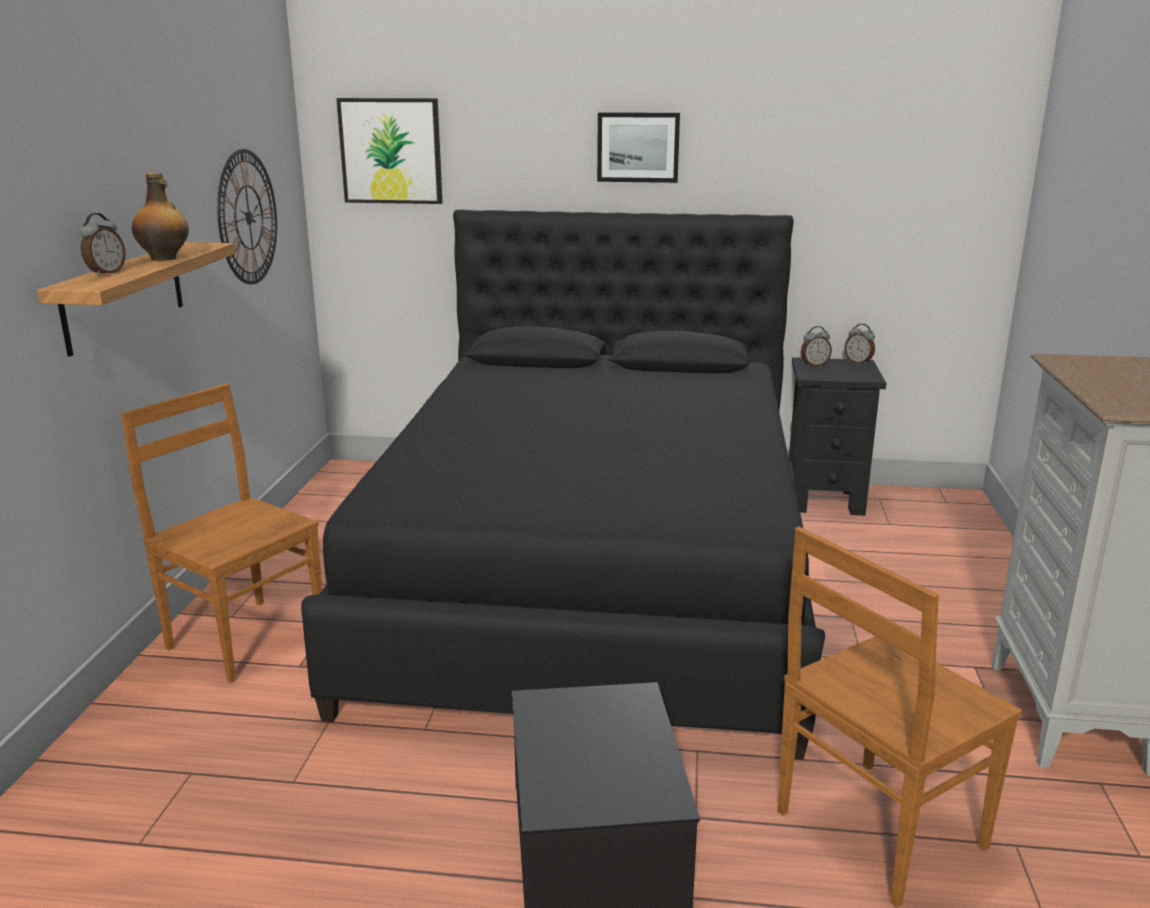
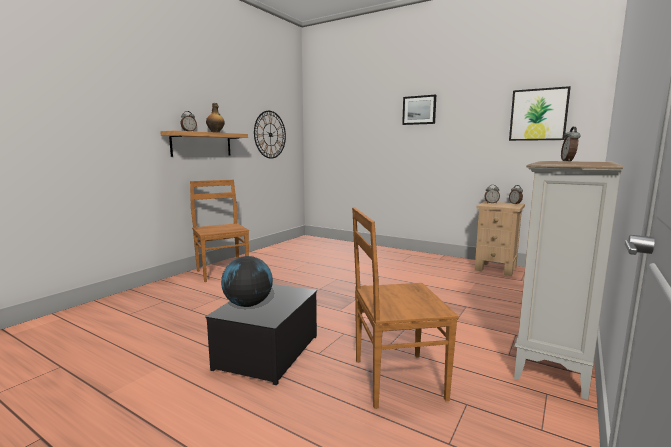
camera: 25 degrees right, 10 degrees down
black bed [301,210,825,759] -> none
picture [336,98,443,204] -> picture moved to [509,86,571,141]
black nightstand [789,357,886,516] -> beige nightstand [475,201,525,276]
none -> globe [221,256,273,307]
none -> alarm clock [561,127,581,161]

